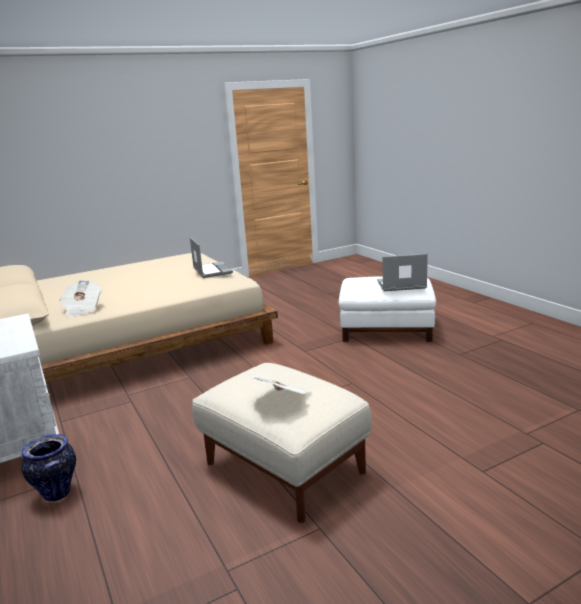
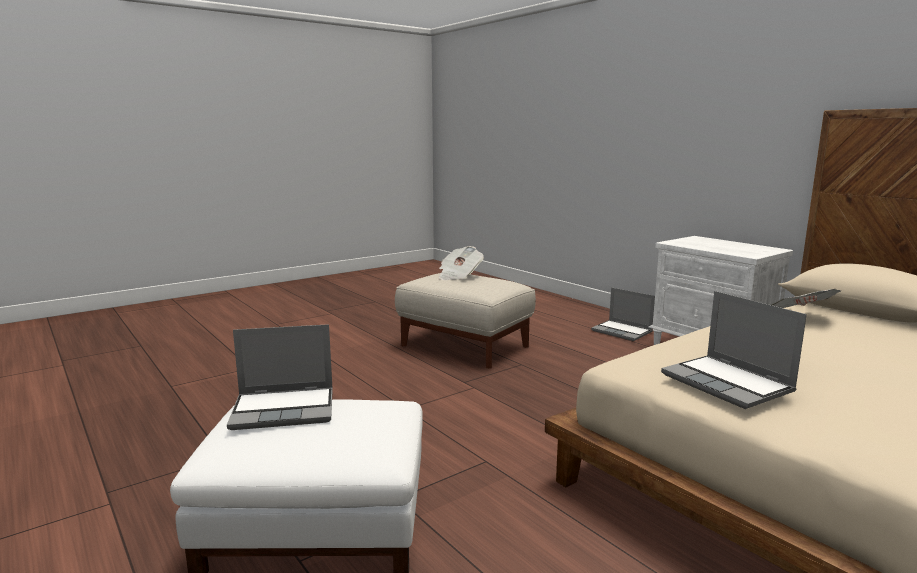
camera: 170 degrees right, 5 degrees down
vase [21,434,76,502] -> laptop [591,287,655,341]

